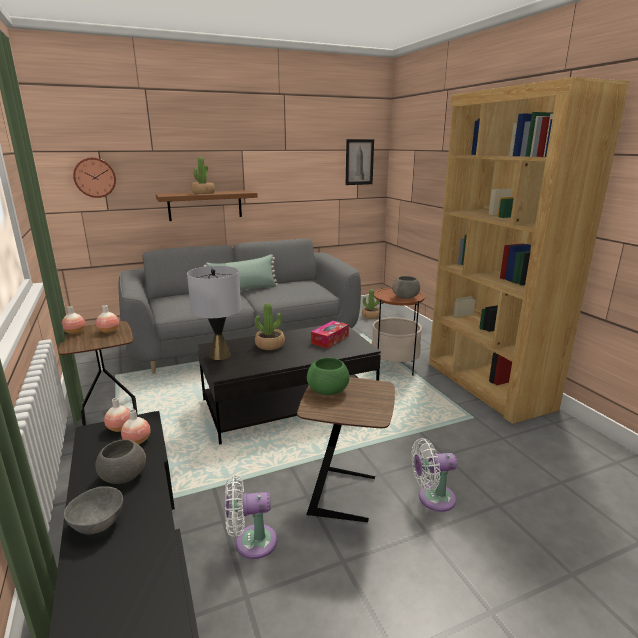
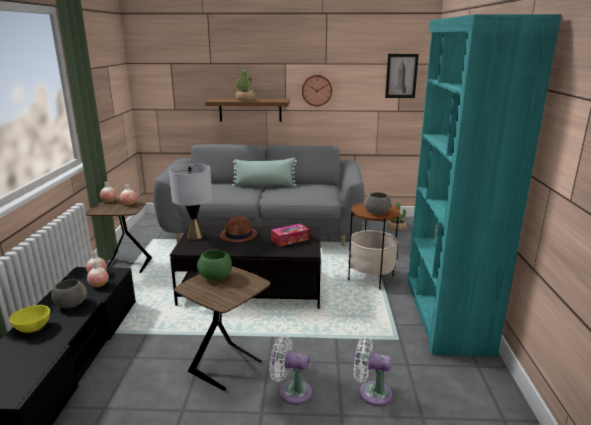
camera: 25 degrees right, 0 degrees up
grey bowl [64,486,123,535] -> yellow bowl [9,305,50,333]
wall clock [73,158,116,198] -> wall clock moved to [302,75,332,106]
white fan [225,475,277,559] -> white fan moved to [354,336,393,406]
potted plant [255,303,285,350] -> brown hat [220,216,258,242]
brown bookcase [429,77,630,424] -> turquoise bookcase [407,14,562,357]

